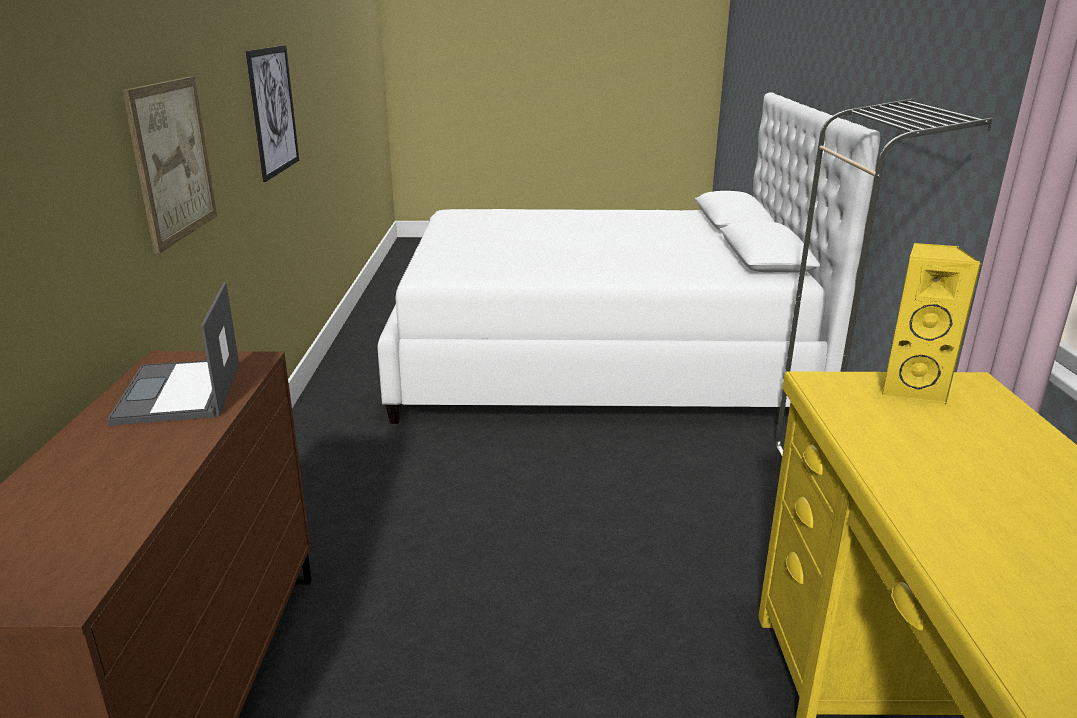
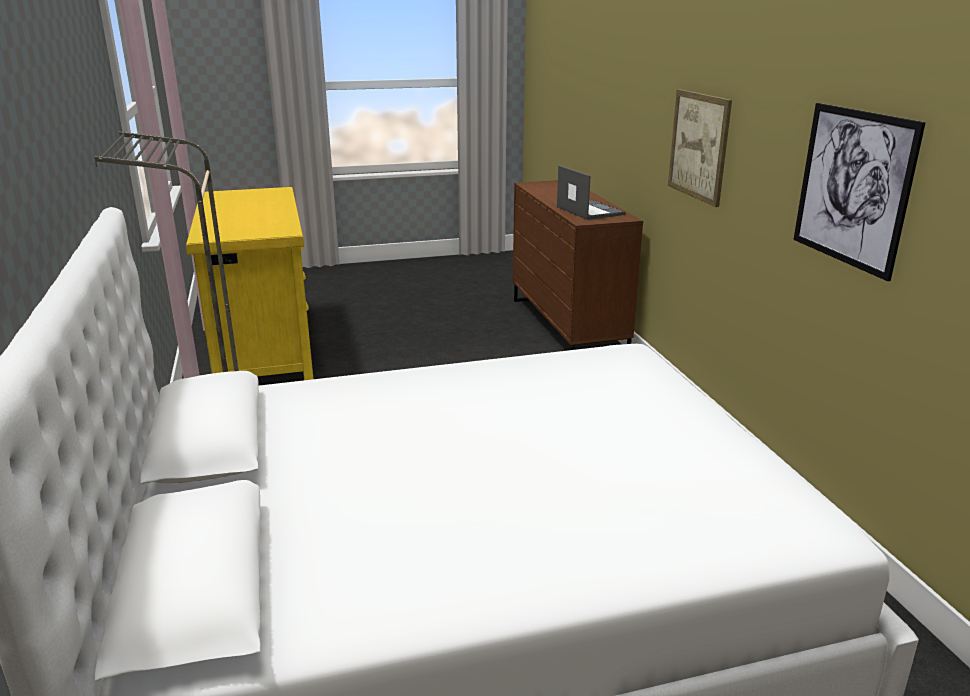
camera: 165 degrees right, 0 degrees up
yellow speaker [882,243,981,404] -> none

